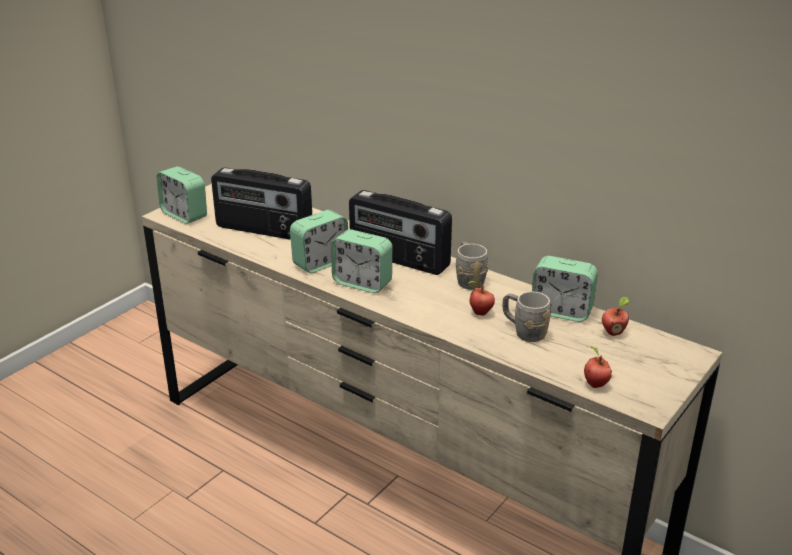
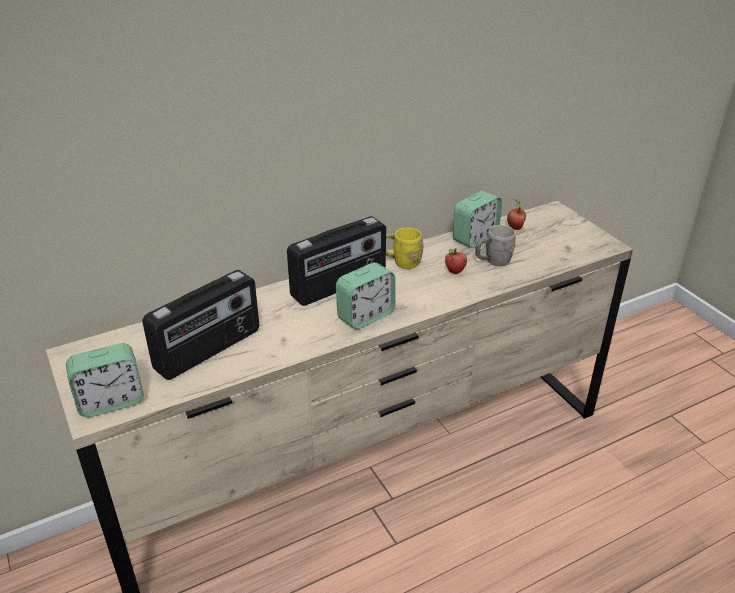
camera: 65 degrees left, 5 degrees up
alarm clock [290,210,348,273] -> none
grey mug [456,242,489,290] -> yellow mug [386,227,423,269]
apple [584,346,612,388] -> none

